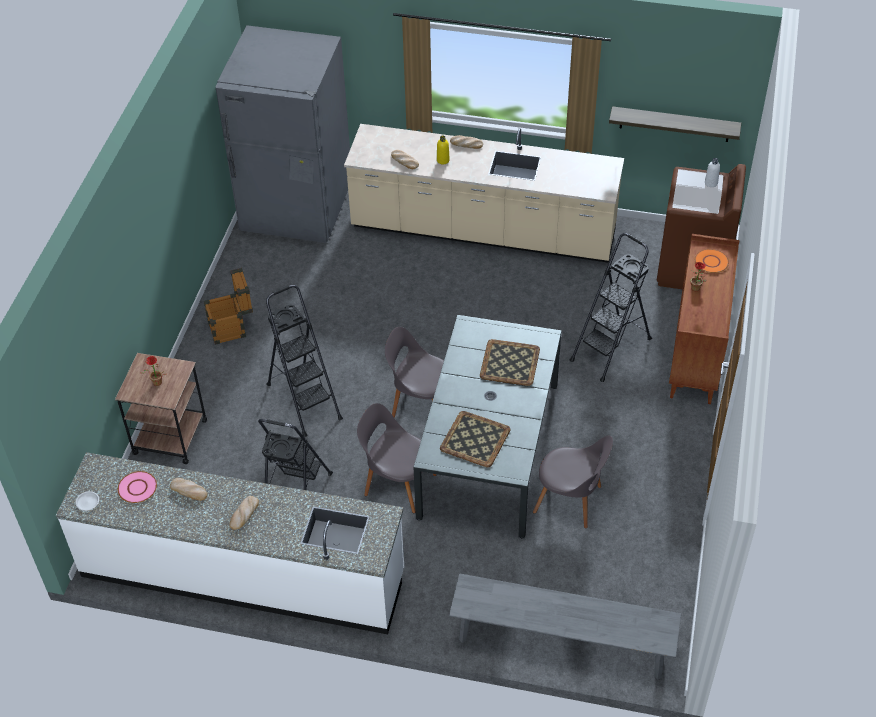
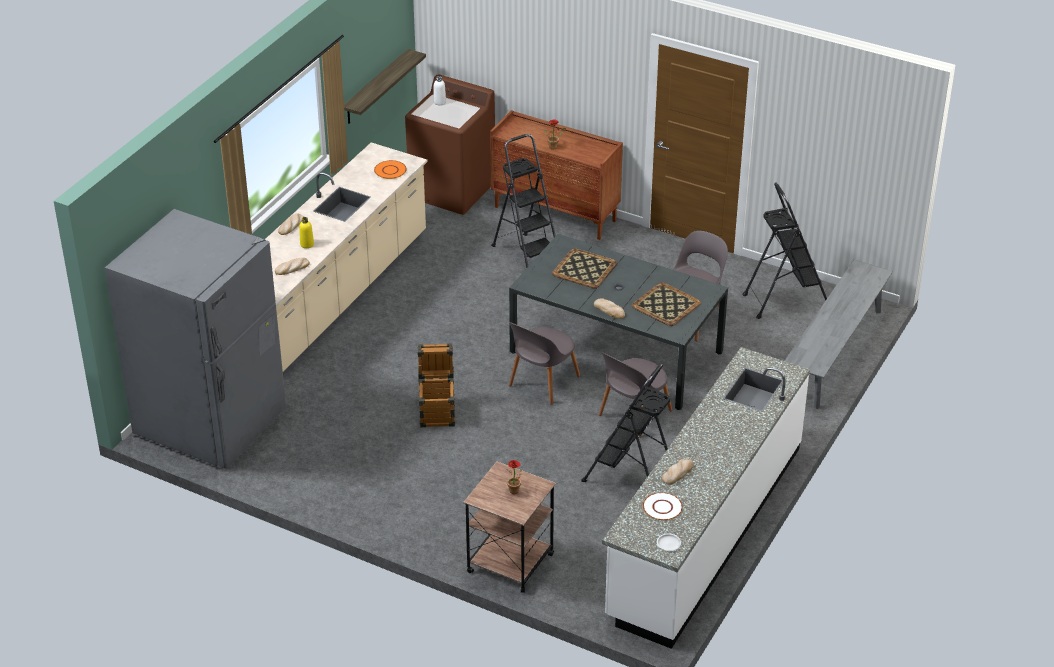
camera: 75 degrees left, 10 degrees down
pink plate [118,471,157,503] -> white plate [643,492,683,520]
crate [204,268,253,345] -> crate moved to [417,343,455,427]
bread [229,496,259,530] -> bread moved to [594,298,625,319]
step ladder [266,285,343,437] -> step ladder moved to [742,182,827,319]
orange plate [695,249,729,273] -> orange plate moved to [374,160,407,179]

